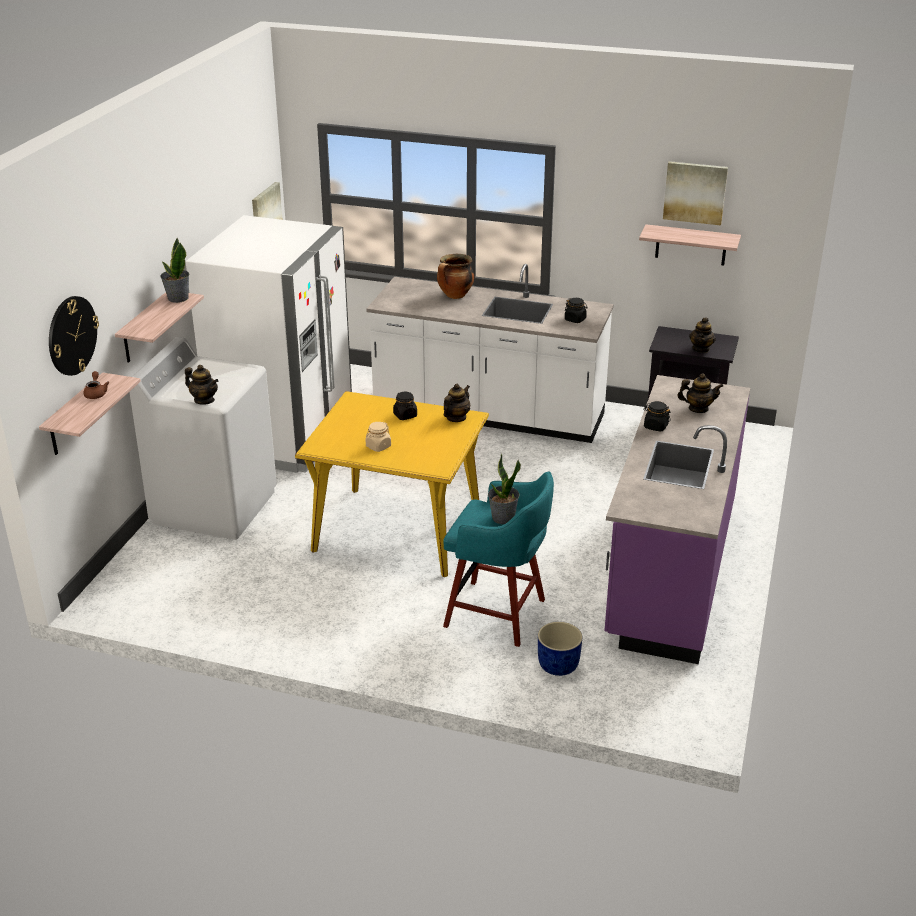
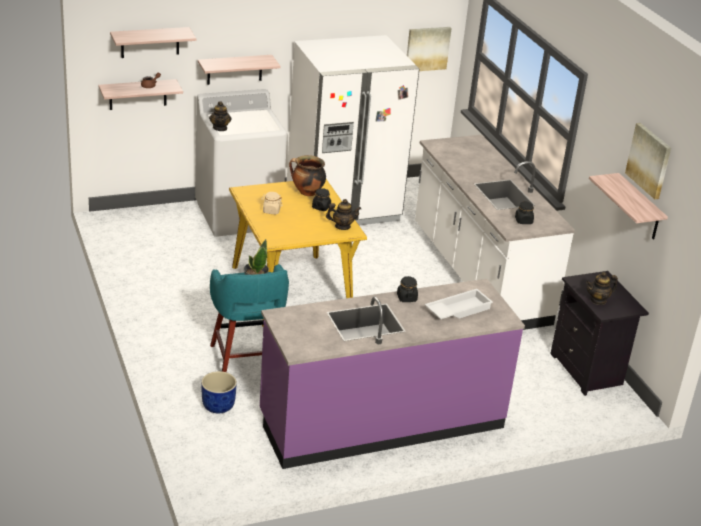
camera: 50 degrees right, 0 degrees up
wall clock [49,296,99,376] -> shelf [110,27,197,58]
potted plant [160,238,189,303] -> none
cooking pot [437,254,474,299] -> cooking pot moved to [289,155,326,196]
teapot [677,373,723,413] -> white tray [425,289,493,319]

